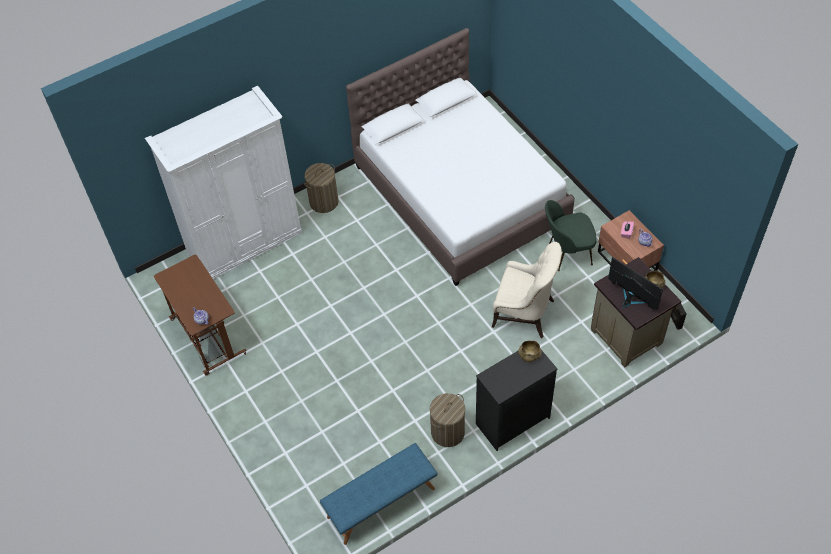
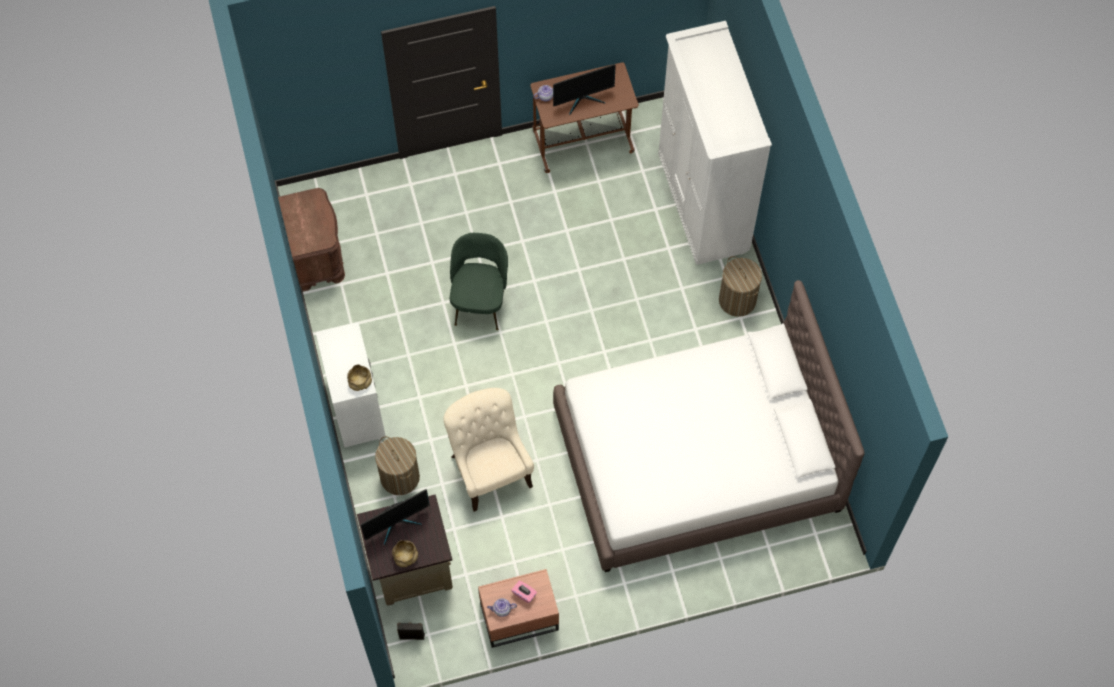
camera: 105 degrees right, 10 degrees up
blue bench [320,443,438,545] -> brown nightstand [278,188,345,292]
laundry basket [430,393,465,447] -> laundry basket moved to [375,436,420,495]
black dresser [476,351,558,451] -> white dresser [316,322,386,447]
beige armchair [492,242,562,338] -> beige armchair turned 120 degrees clockwise [444,388,534,512]
green chair [545,200,597,271] -> green chair moved to [450,233,508,330]
none -> monitor [553,64,616,115]

